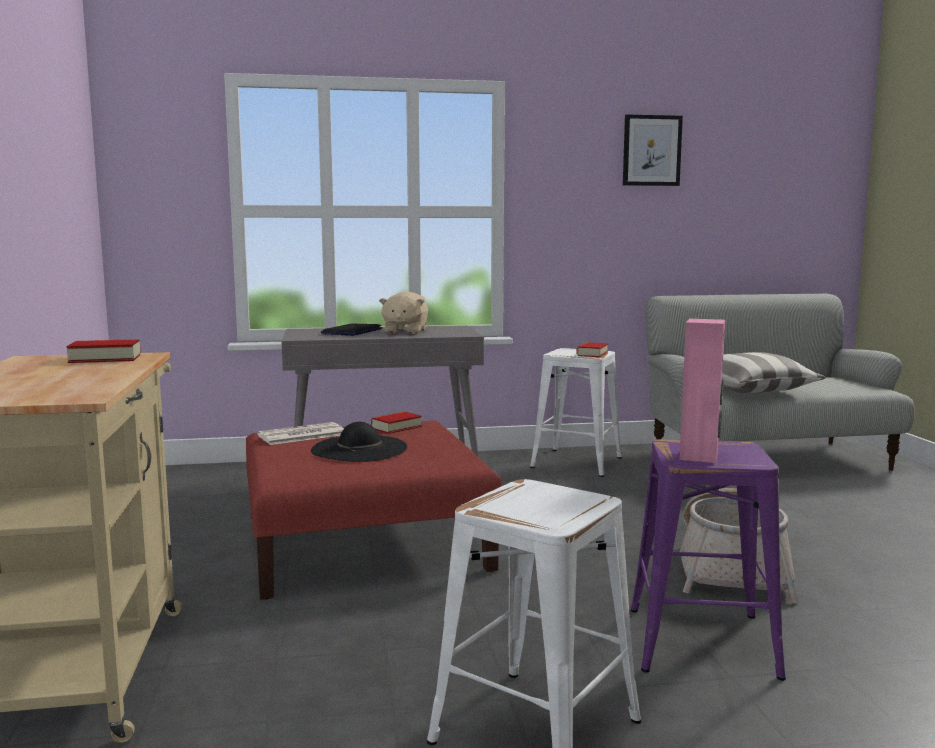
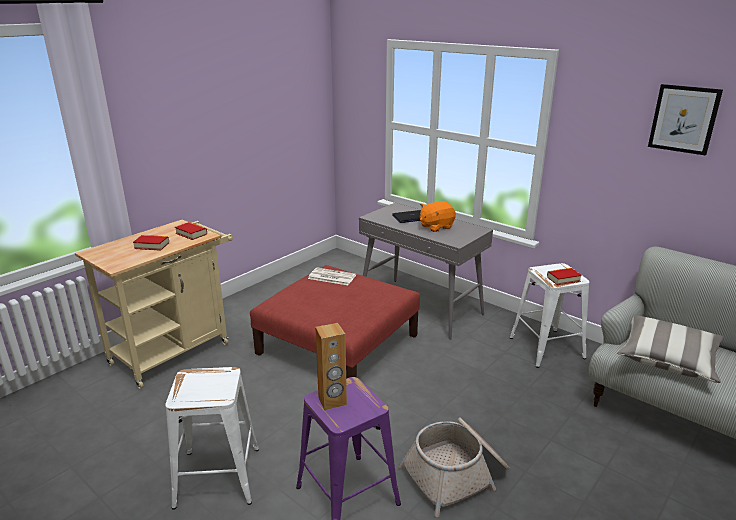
camera: 50 degrees right, 15 degrees up
black hat [311,422,407,462] -> none
book [371,412,422,434] -> book moved to [133,235,169,251]
beige plush toy [379,291,428,334] -> orange plush toy [420,201,456,232]
pink speaker [680,319,725,463] -> brown speaker [315,323,347,410]

